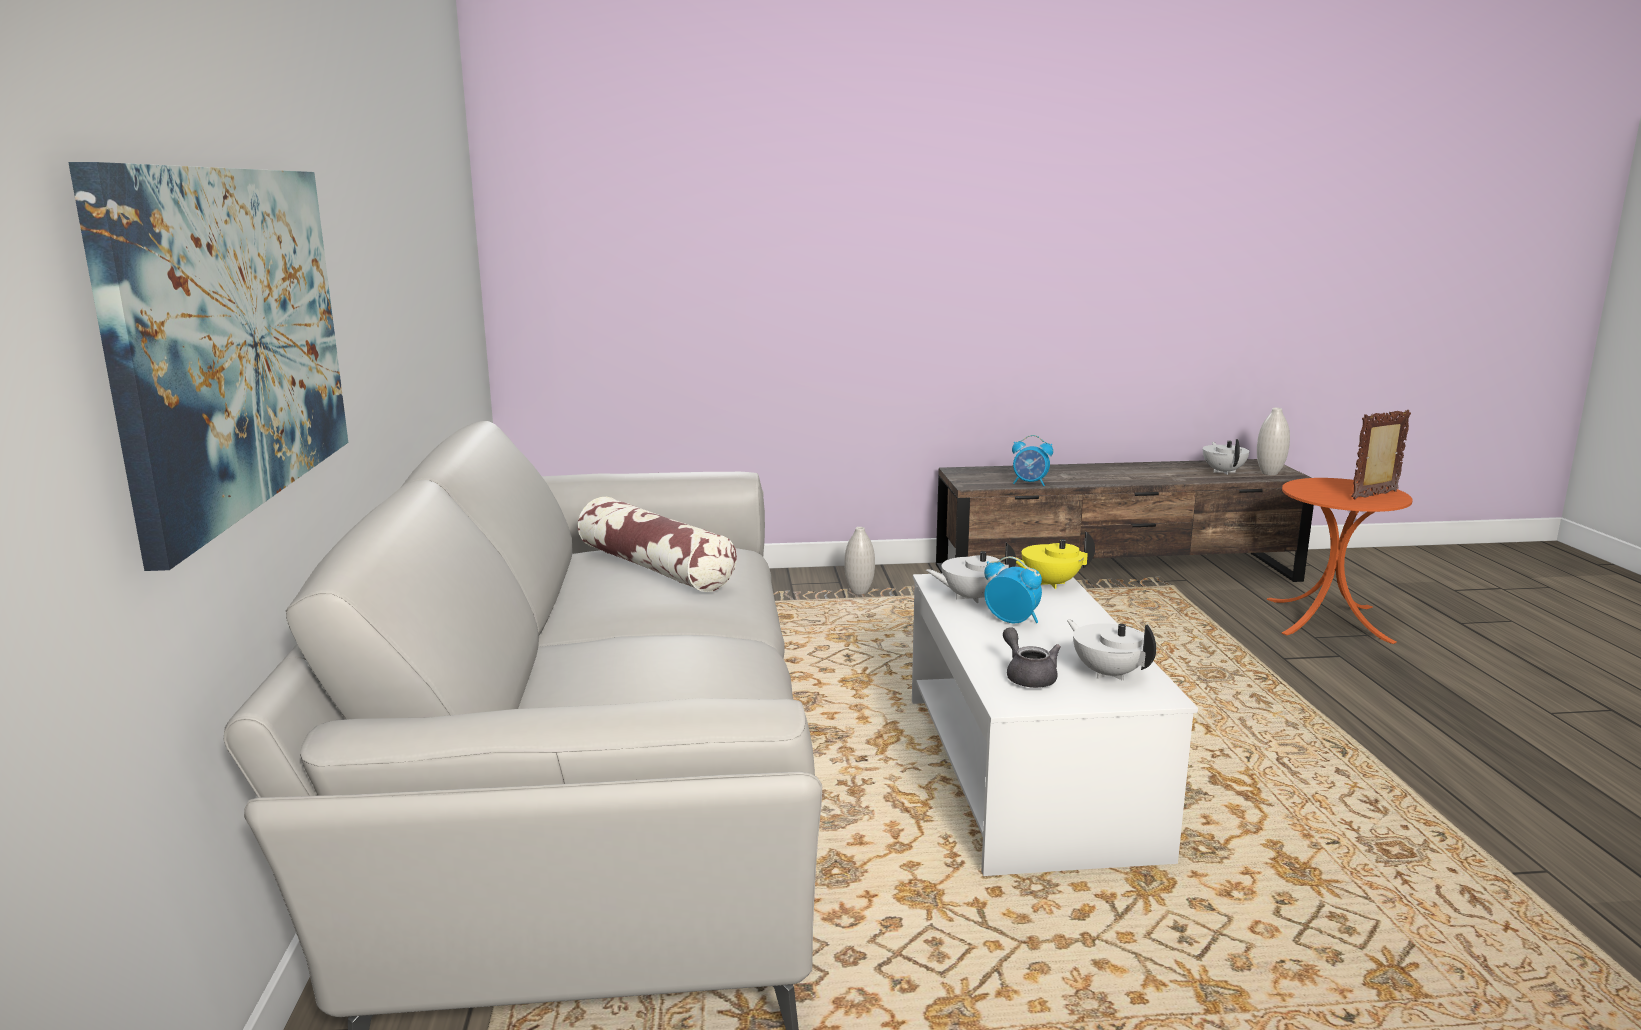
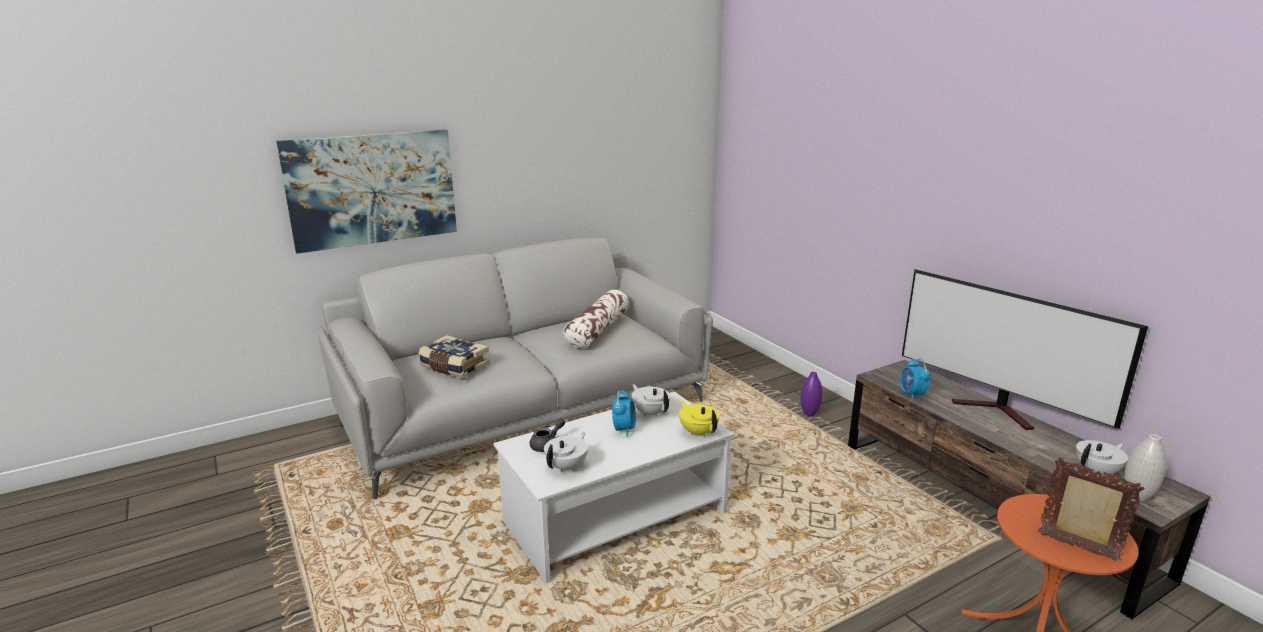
camera: 65 degrees right, 5 degrees up
white vase [844,527,875,595] -> purple vase [800,372,822,417]
none -> book [418,335,490,379]
none -> television [902,269,1148,430]

